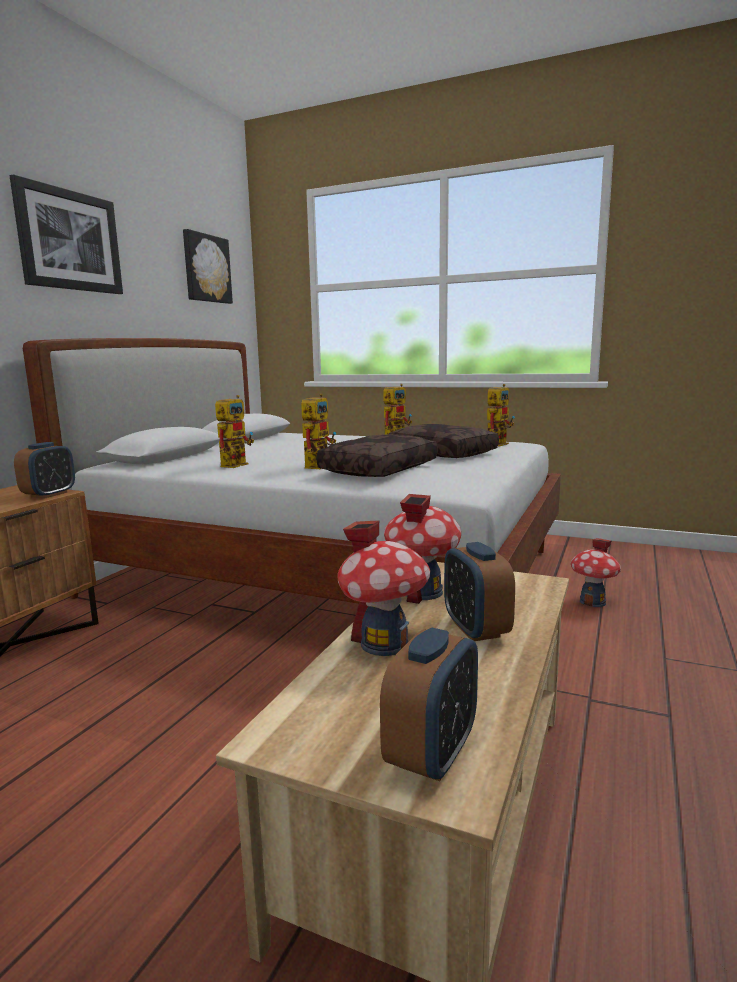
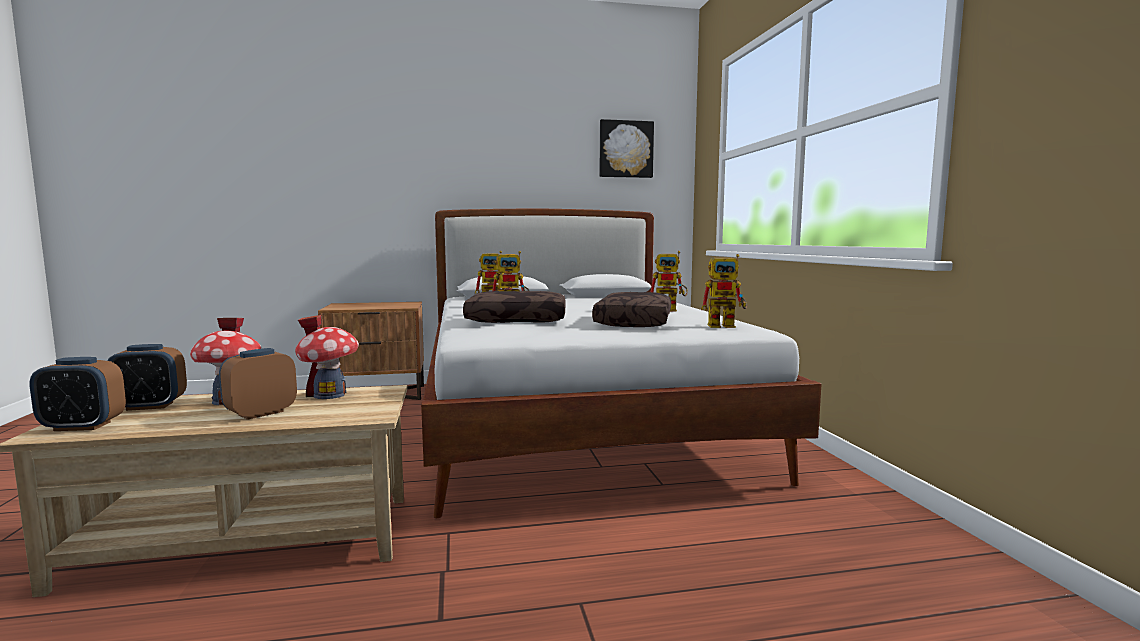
camera: 55 degrees right, 5 degrees down
picture [9,175,123,294] -> none
alarm clock [14,442,75,499] -> alarm clock moved to [107,344,187,411]
toy house [571,538,621,607] -> none

